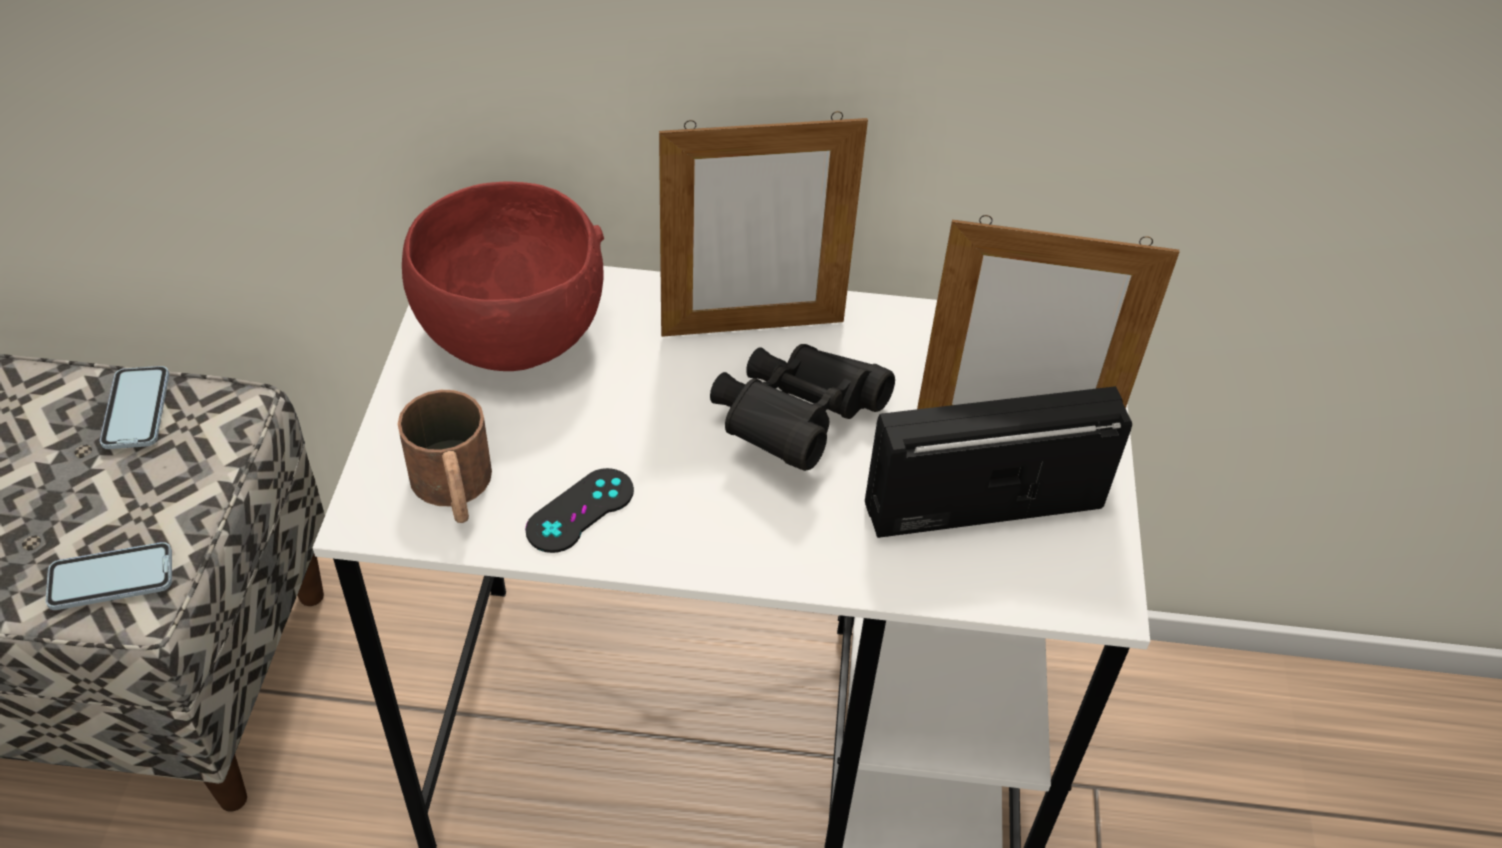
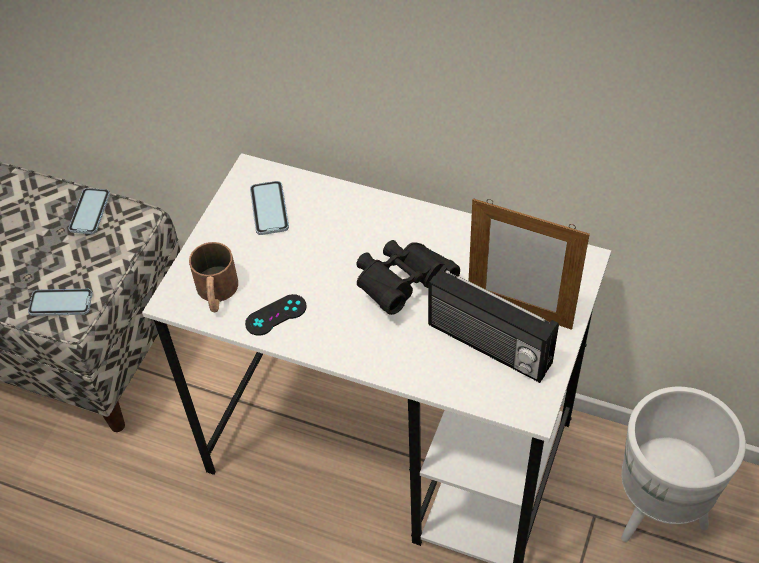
camera: 20 degrees right, 5 degrees up
red bowl [402,181,604,371] -> phone [250,181,289,235]
picture frame [659,111,868,337] -> none
radio [865,386,1132,538] -> radio turned 150 degrees counterclockwise [428,266,559,383]
none -> white planter [621,387,746,542]

